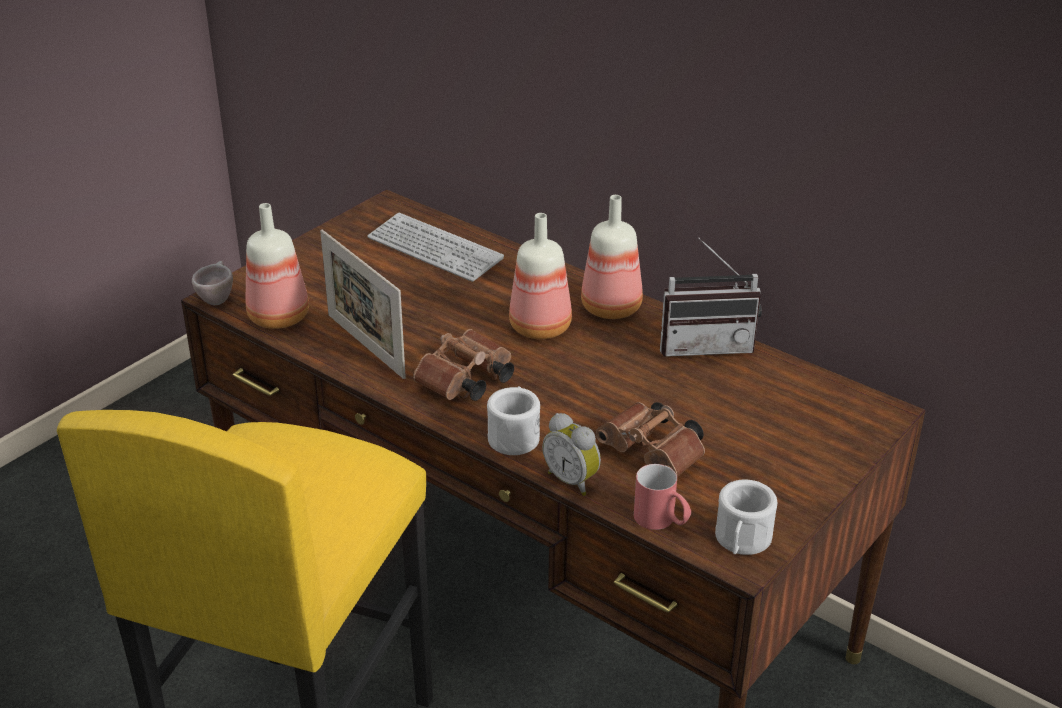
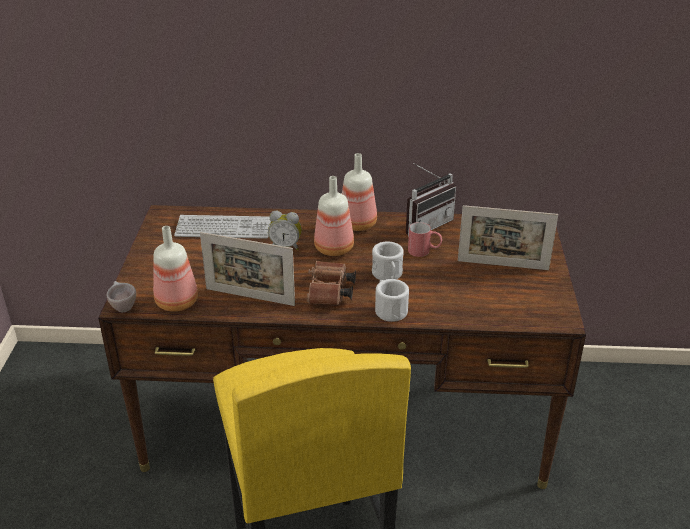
camera: 35 degrees left, 0 degrees up
alarm clock [542,413,601,496] -> alarm clock moved to [268,211,302,250]
brown binoculars [596,402,705,477] -> none
red mug [634,464,691,530] -> red mug moved to [408,222,442,257]
white mug [715,479,777,555] -> white mug moved to [372,242,404,280]
none -> picture frame [458,205,558,270]

